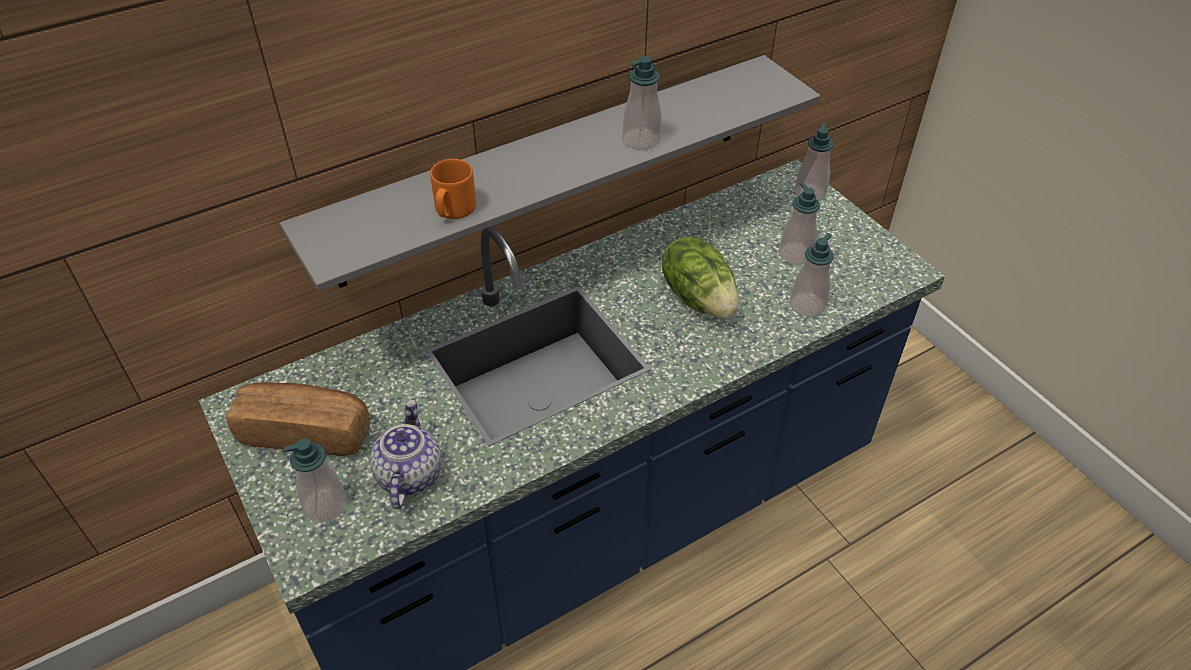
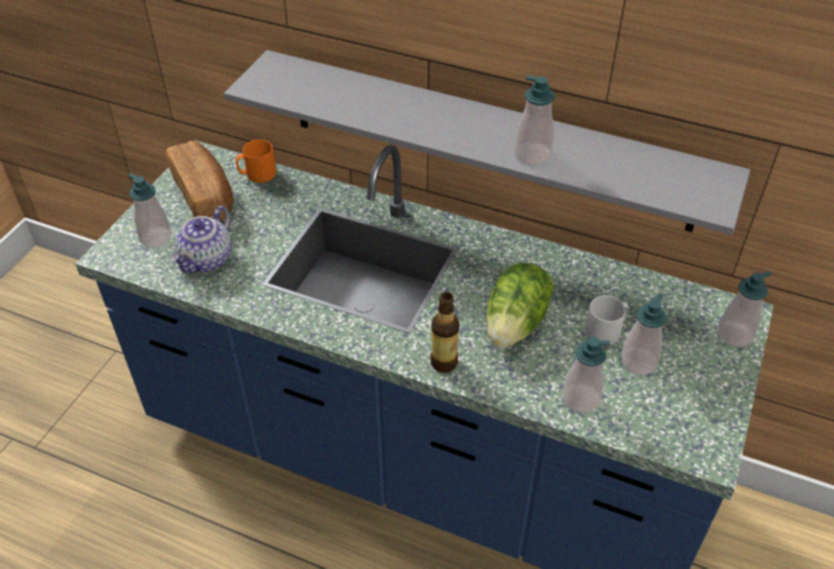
camera: 55 degrees right, 0 degrees up
teapot [370,400,442,509] -> teapot turned 150 degrees clockwise [170,206,232,273]
orange mug [430,159,476,219] -> orange mug moved to [236,140,276,183]
none -> bottle [430,292,459,373]
none -> grey mug [585,295,629,346]

